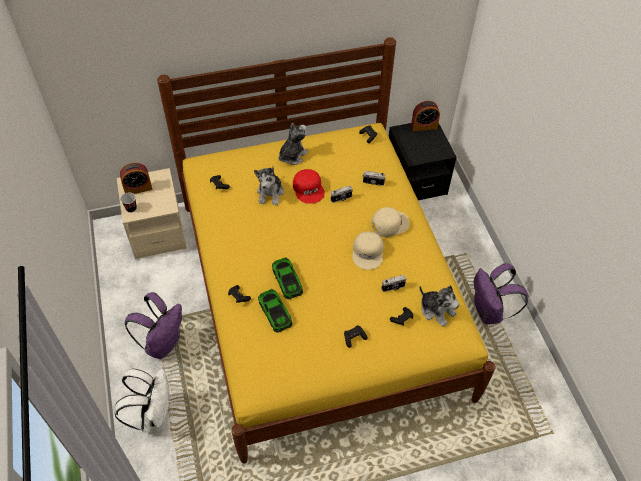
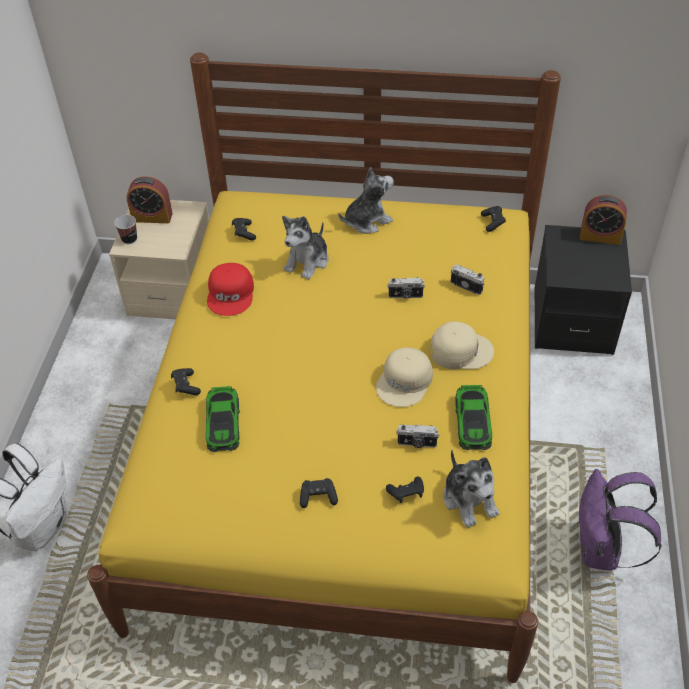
camera: 25 degrees right, 5 degrees down
purple backpack [125,292,182,359] -> none
toy car [272,257,303,299] -> toy car moved to [455,385,492,450]
red cap [293,169,325,204] -> red cap moved to [207,263,254,316]

